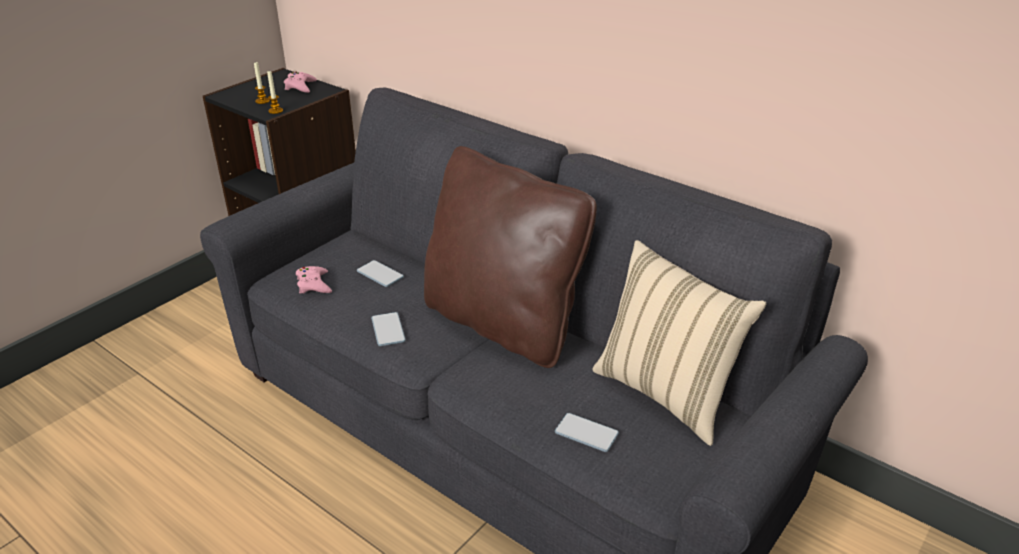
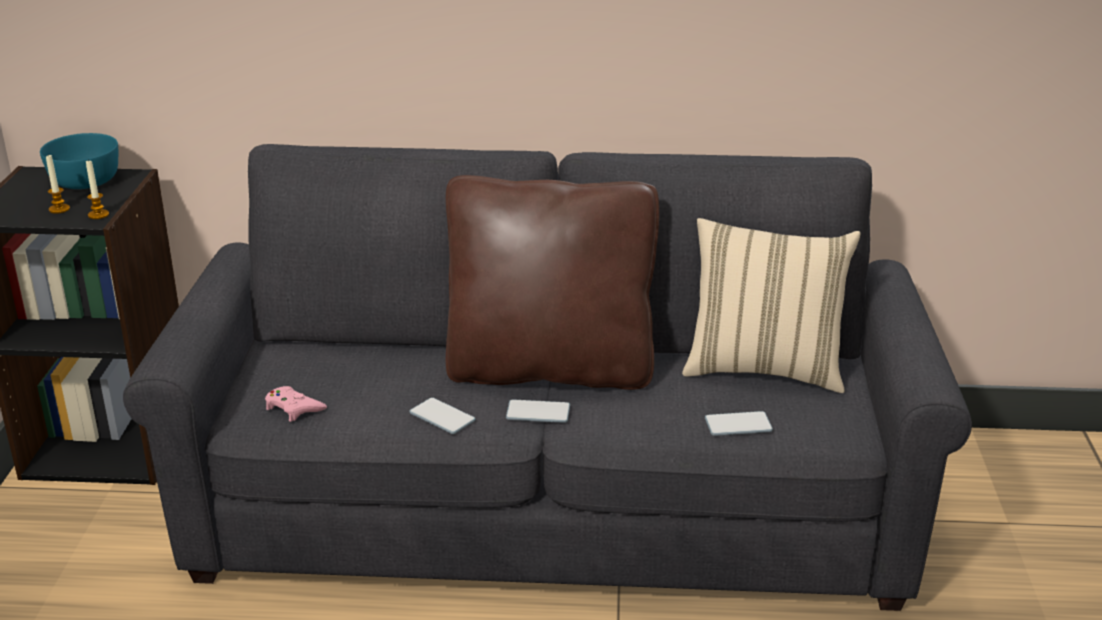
camera: 35 degrees left, 5 degrees down
pink game controller [284,72,317,93] -> turquoise bowl [40,133,118,189]
phone [357,260,404,287] -> phone moved to [506,399,570,423]

